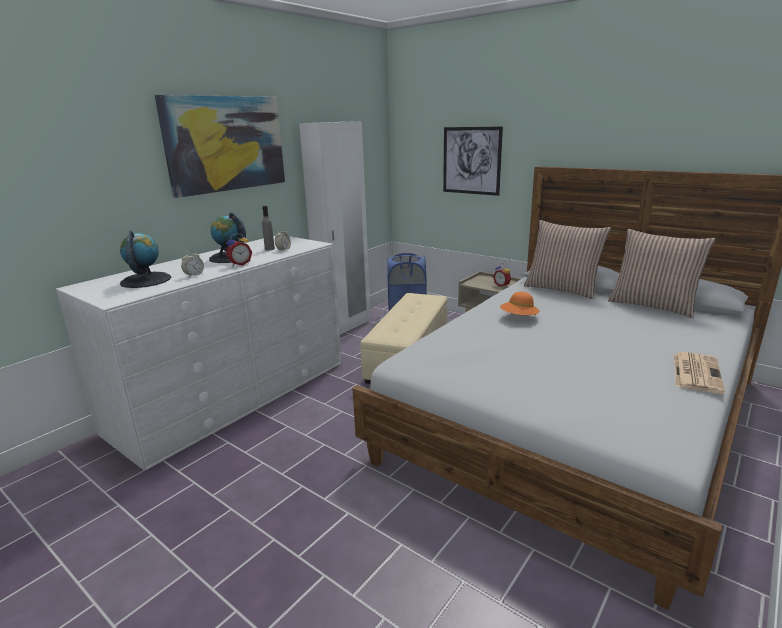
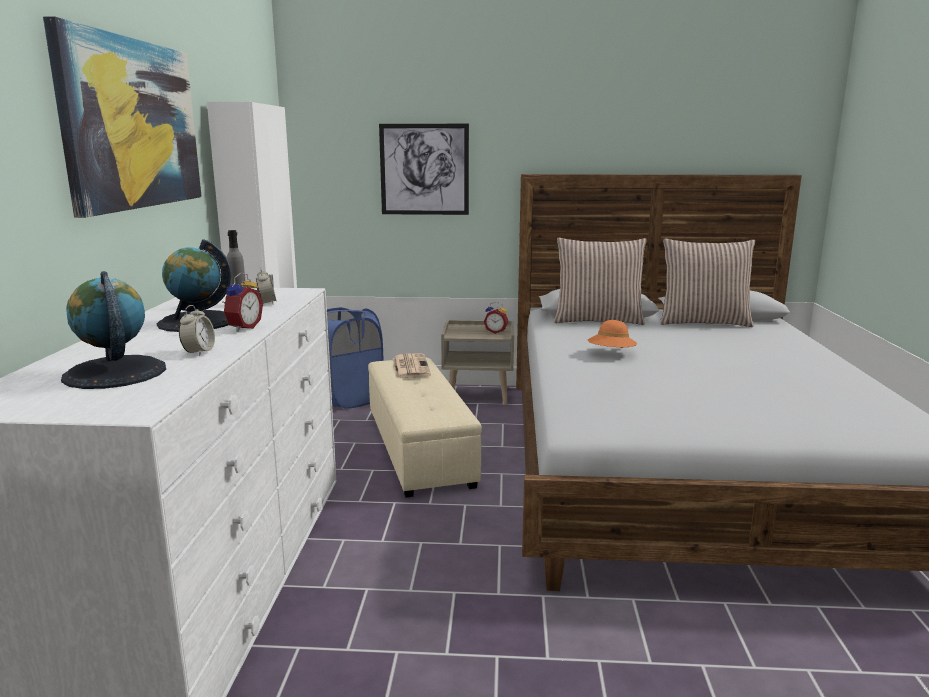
camera: 35 degrees left, 5 degrees down
newspaper [674,352,725,394] -> newspaper moved to [393,353,431,378]

